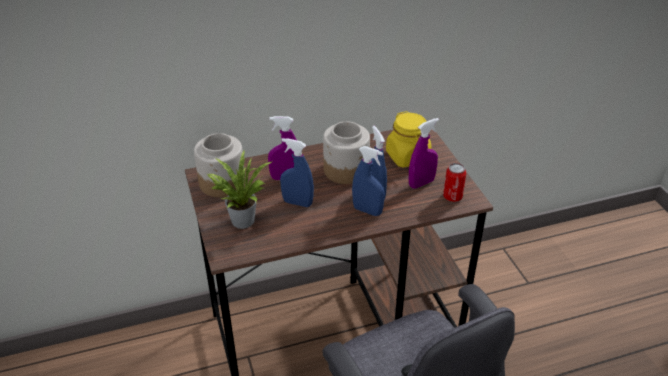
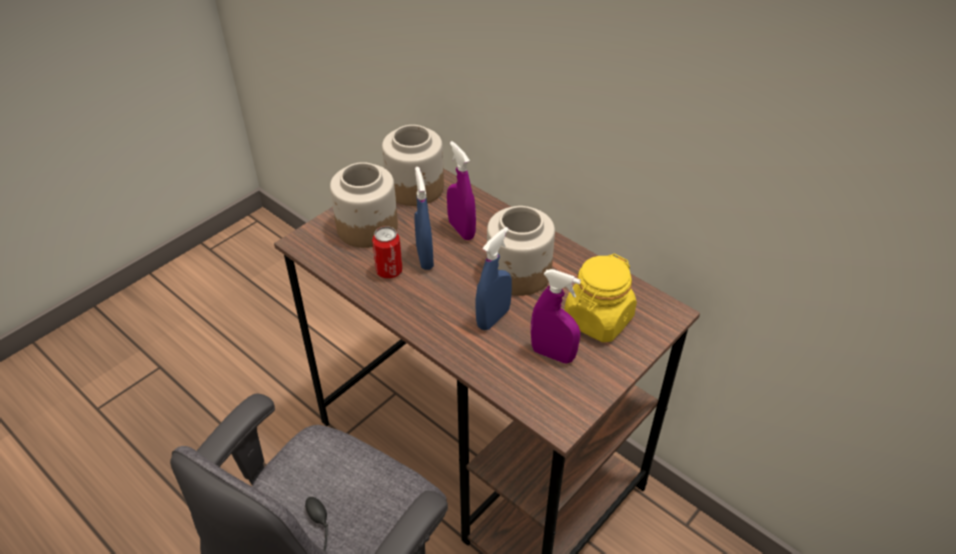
camera: 60 degrees right, 5 degrees up
potted plant [207,151,274,229] -> jar [330,162,398,248]
blue spray bottle [352,146,385,216] -> none
can [443,163,466,202] -> can moved to [372,226,402,279]

